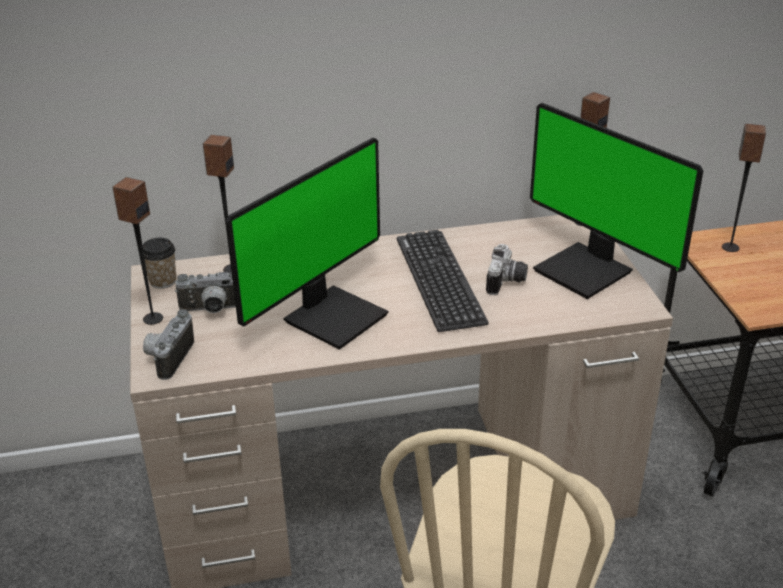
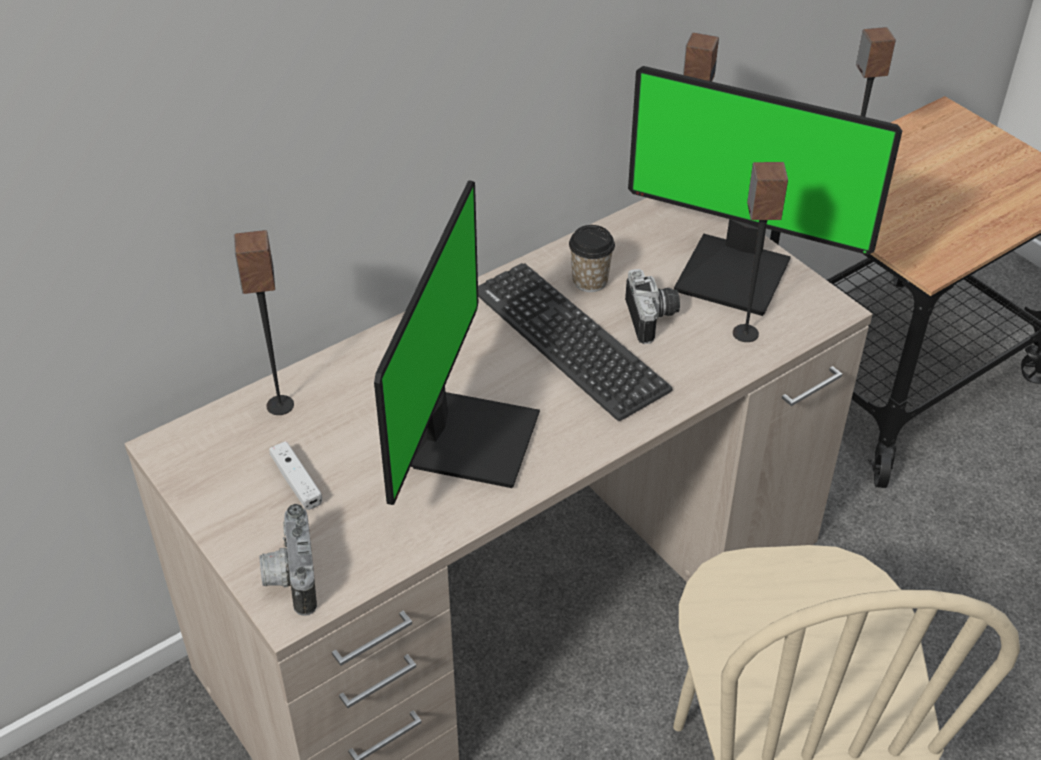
camera: 25 degrees left, 10 degrees up
speaker [112,177,163,325] -> speaker moved to [733,162,788,342]
cup [143,238,176,289] -> cup moved to [569,225,615,292]
camera [175,272,236,313] -> white game controller [269,441,322,510]

